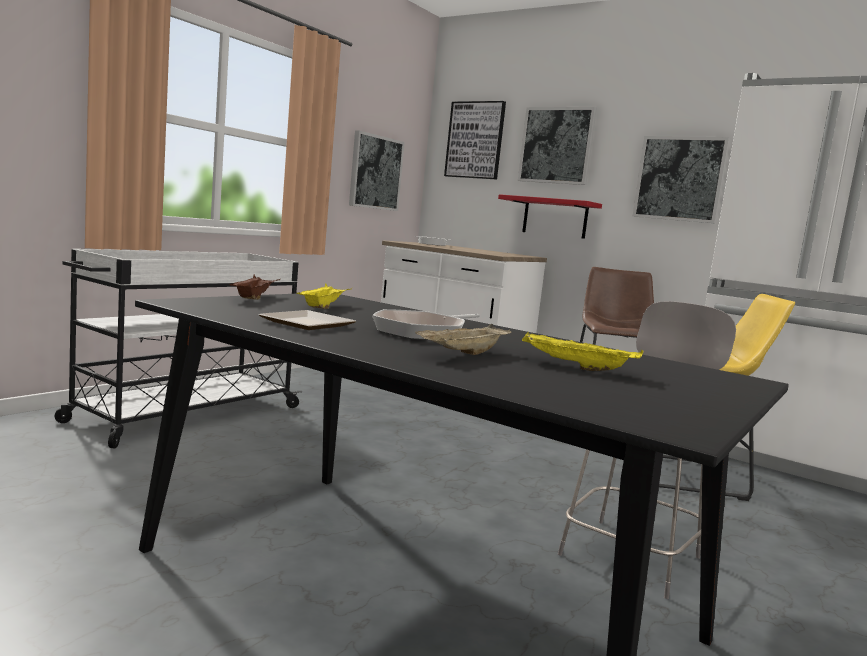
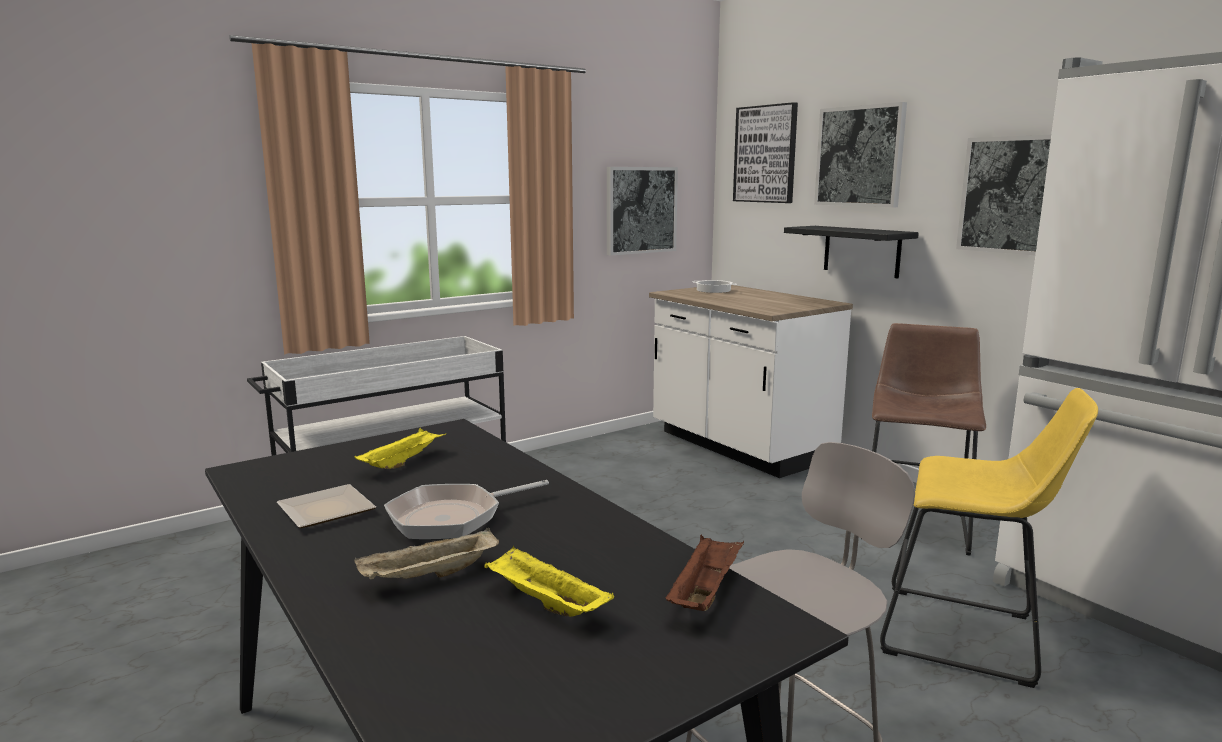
camera: 20 degrees right, 5 degrees up
brown tray [229,274,281,300] -> brown tray moved to [665,535,744,611]
red shelf [498,194,602,239] -> black shelf [784,226,919,279]

